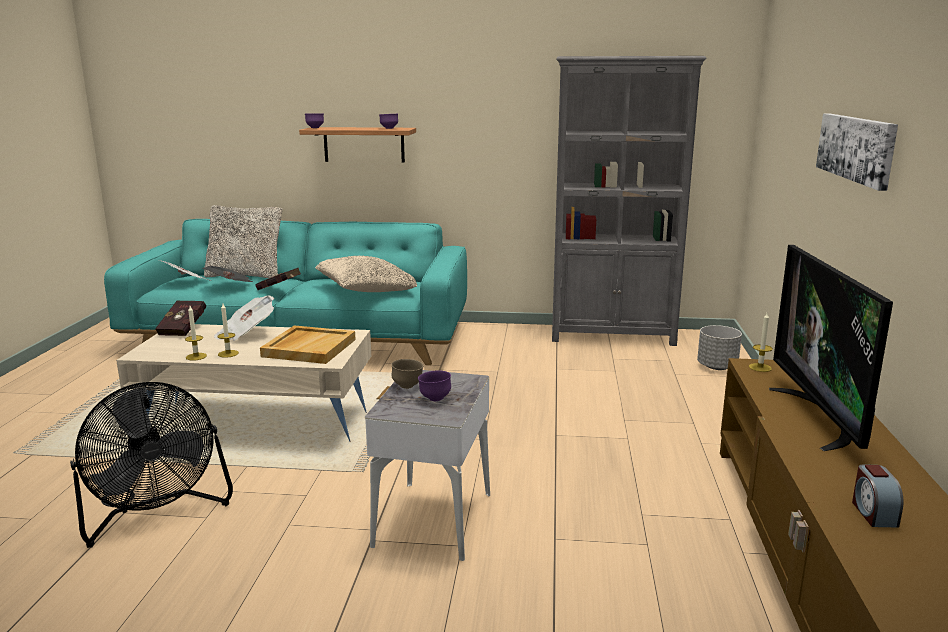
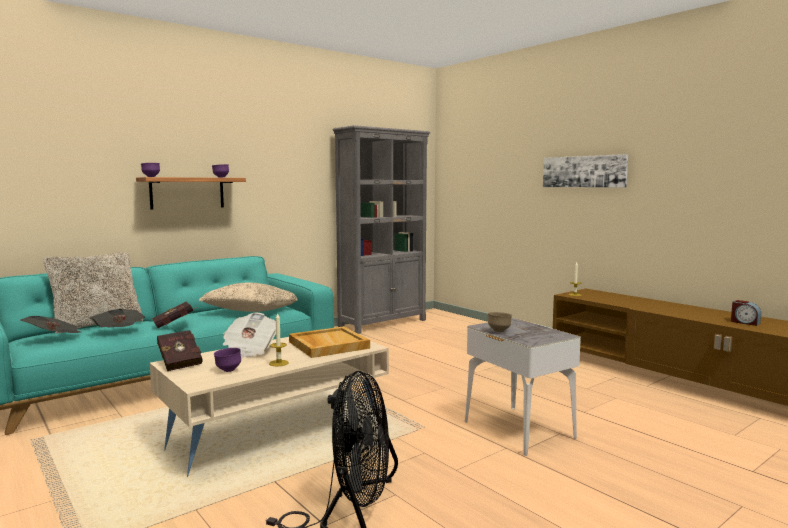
camera: 45 degrees left, 10 degrees down
candle [185,306,207,361] -> none
purple bowl [418,371,451,401] -> purple bowl moved to [214,348,241,372]
grey planter [697,325,742,370] -> none
television [769,245,893,451] -> none

